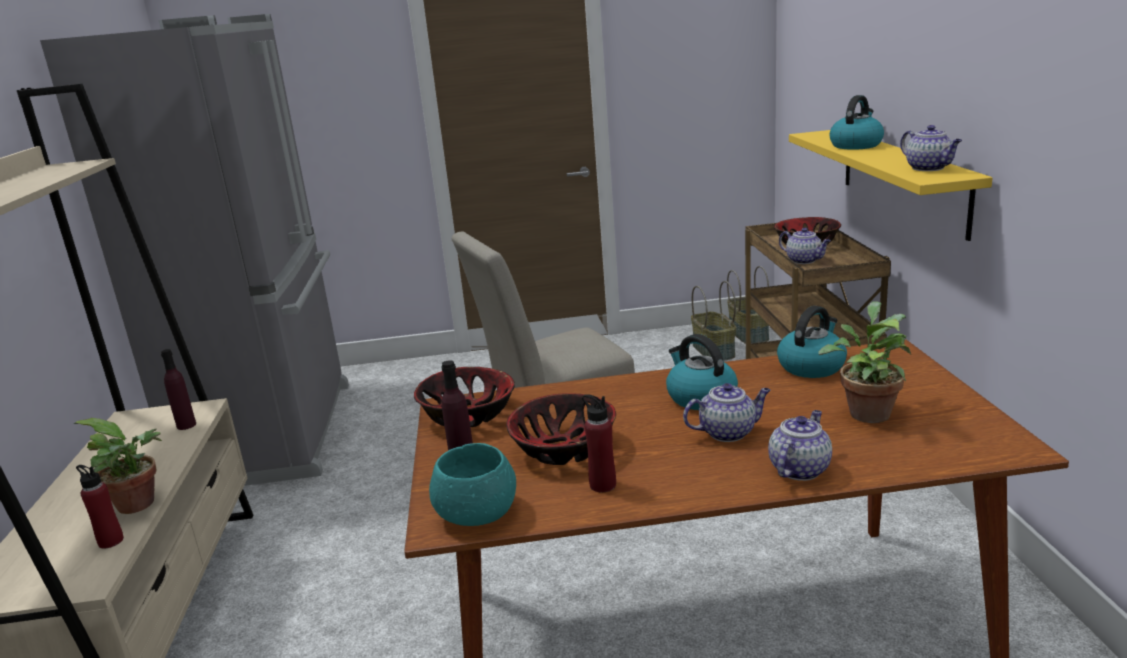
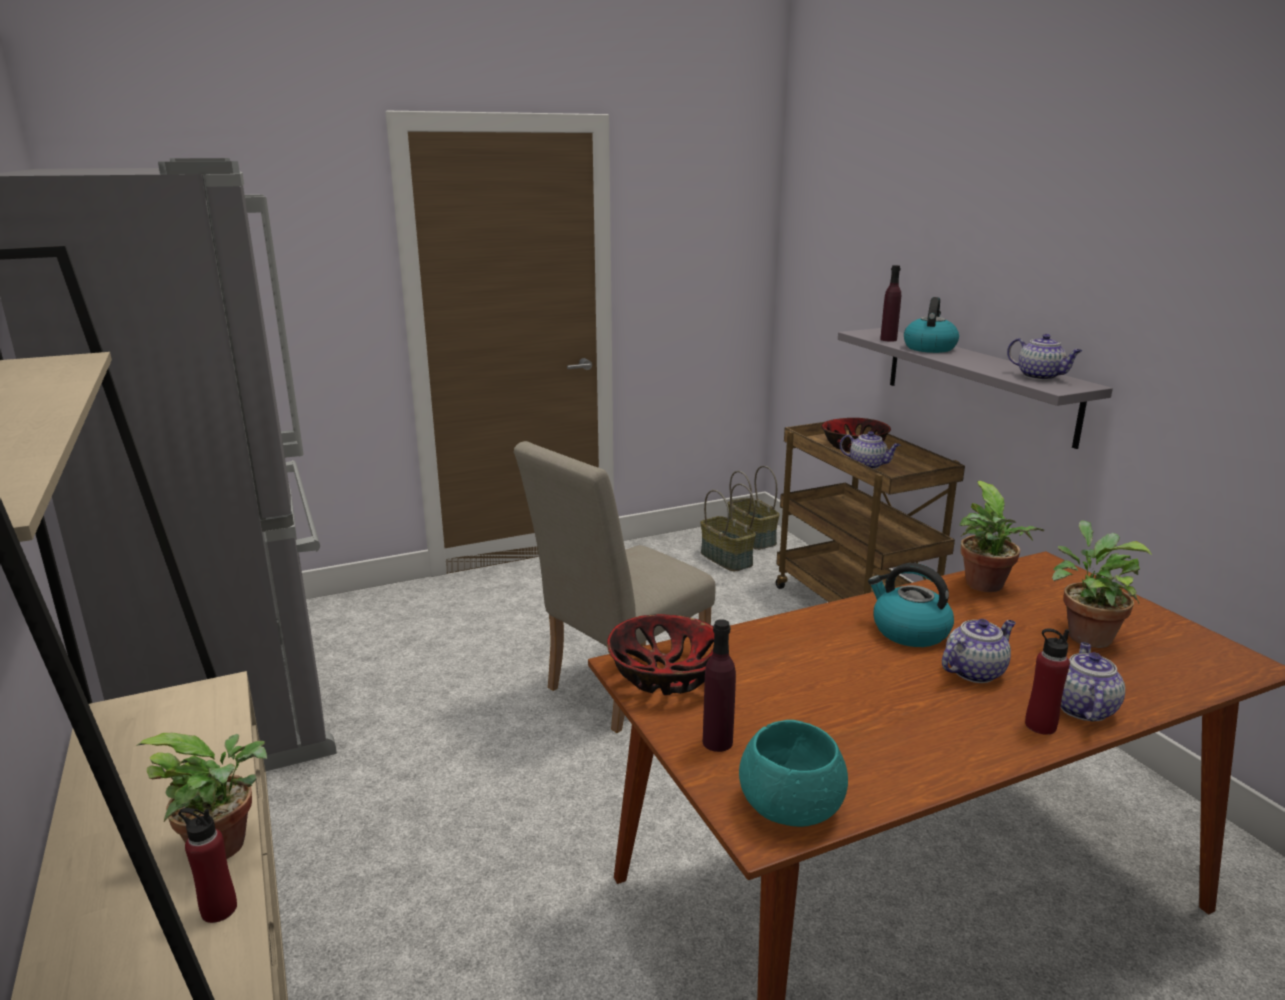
camera: 20 degrees left, 0 degrees up
purple bottle [161,349,196,430] -> purple bottle moved to [880,265,901,342]
bowl [506,393,616,465] -> none
red bottle [582,394,616,492] -> red bottle moved to [1025,628,1070,735]
kettle [777,306,847,378] -> potted plant [960,481,1044,592]
yellow shelf [789,130,993,241] -> grey shelf [838,328,1113,449]

